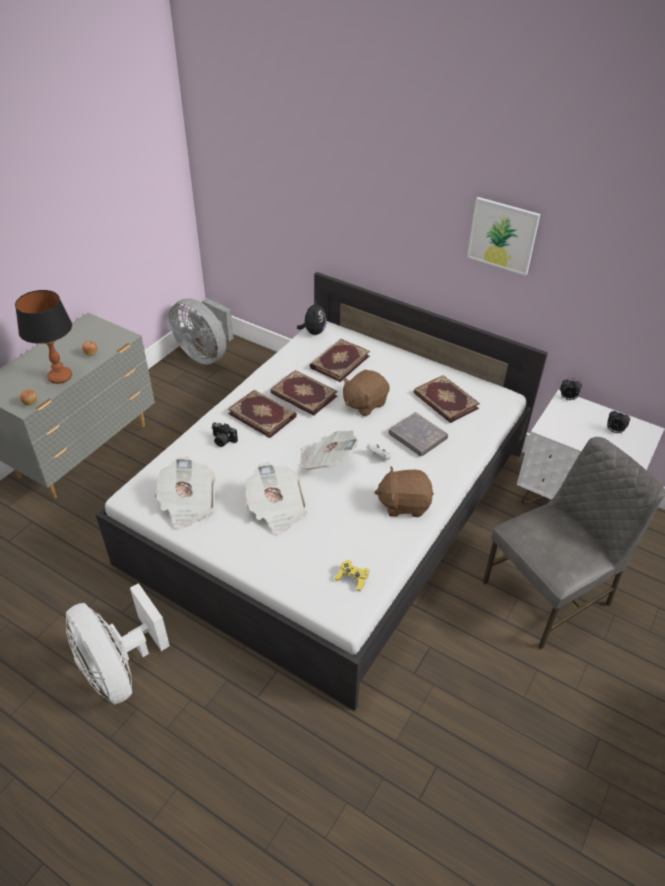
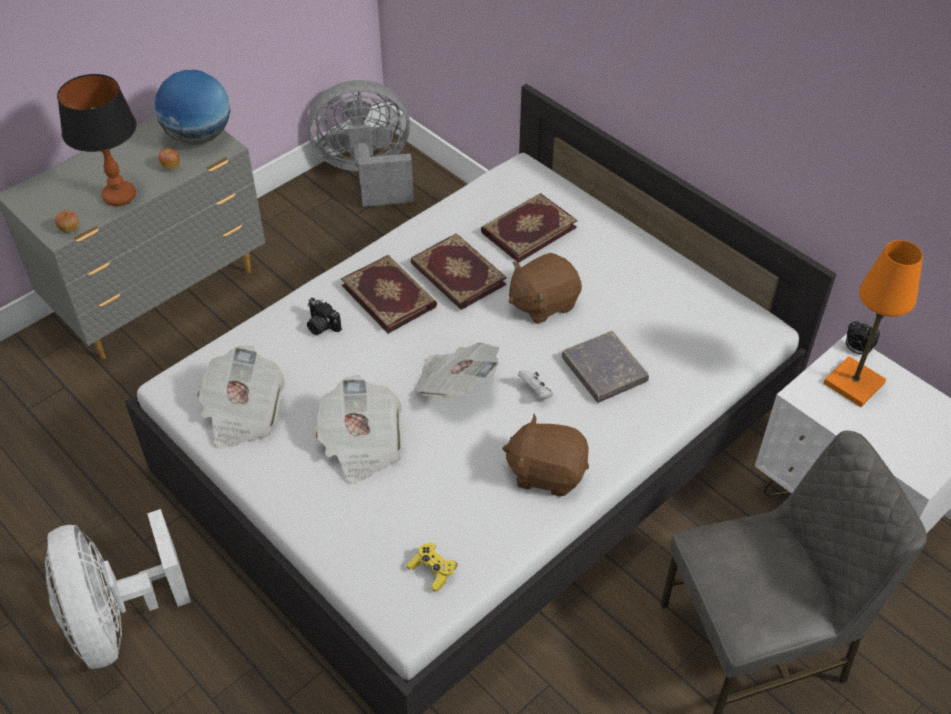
camera: 15 degrees right, 5 degrees up
grey fan [169,298,234,364] -> grey fan turned 120 degrees clockwise [307,80,414,207]
plush toy [297,299,327,335] -> none
book [414,375,480,423] -> none
picture [467,197,540,276] -> none
alarm clock [607,410,630,433] -> none
none -> globe [155,70,231,145]
none -> orange table lamp [824,240,923,407]

